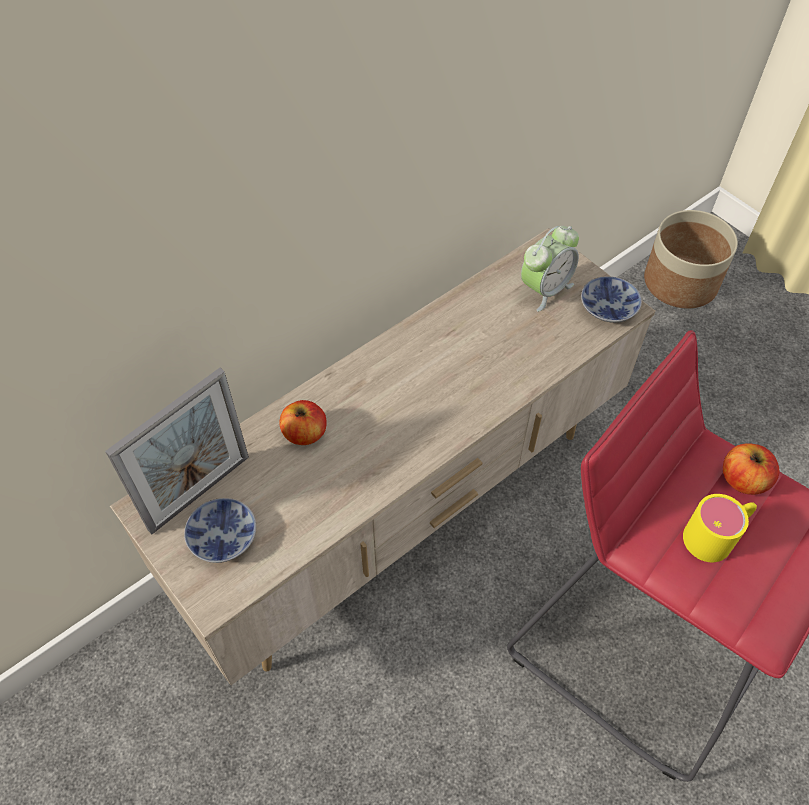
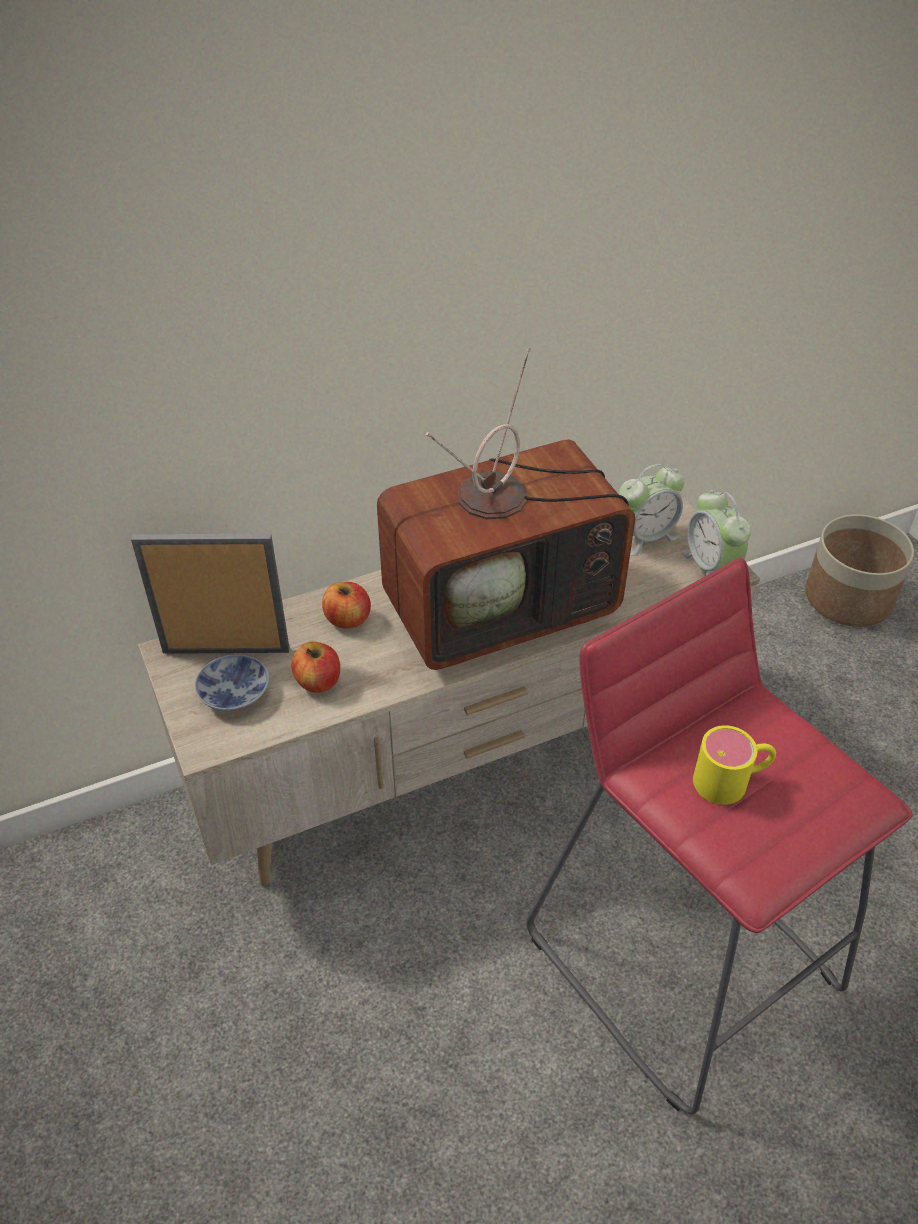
camera: 15 degrees right, 10 degrees down
picture frame [105,368,249,534] -> picture frame turned 150 degrees counterclockwise [131,534,289,654]
bowl [581,276,642,323] -> alarm clock [682,490,751,575]
apple [723,443,780,495] -> apple moved to [292,642,340,693]
none -> television [377,347,635,670]

